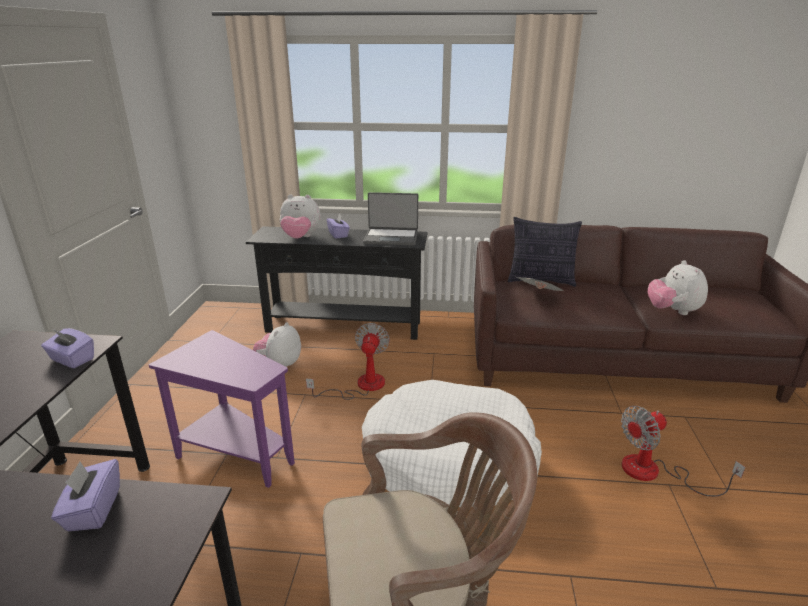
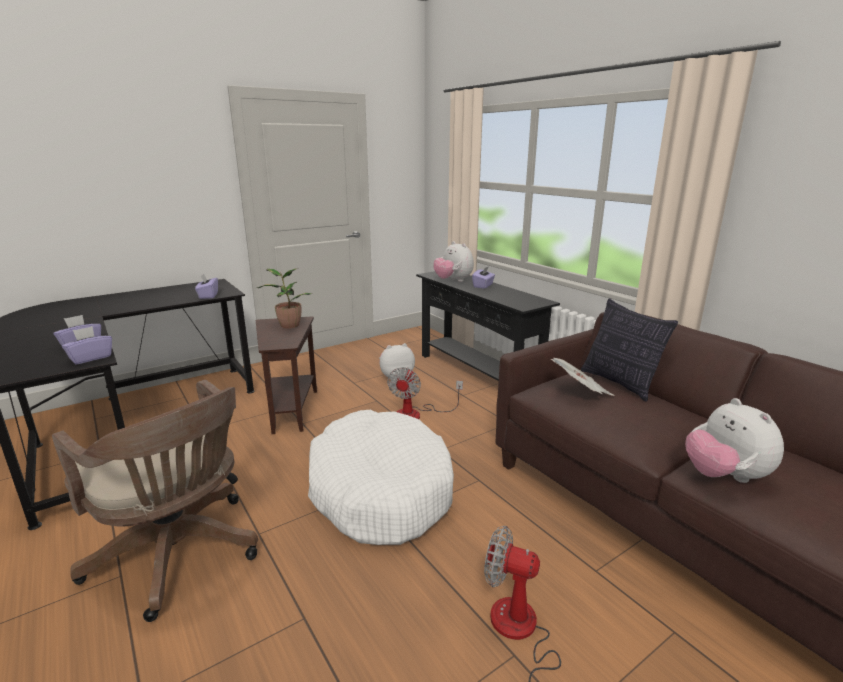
camera: 50 degrees right, 5 degrees down
purple side table [149,330,295,488] -> brown side table [256,316,317,434]
fan [306,323,390,400] -> fan turned 135 degrees clockwise [387,367,463,419]
laptop [363,192,418,246] -> none
plush toy [648,260,708,315] -> plush toy turned 60 degrees counterclockwise [685,398,784,483]
none -> purple tissue box [62,326,112,364]
none -> potted plant [257,269,313,328]

